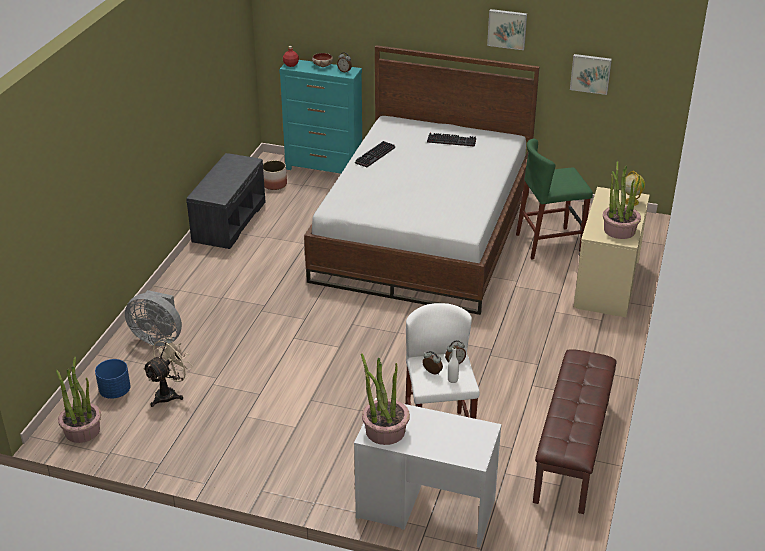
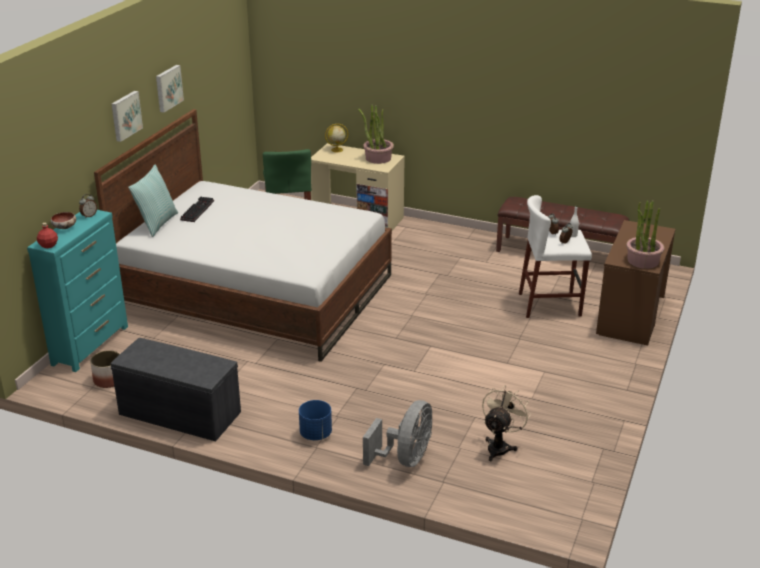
camera: 85 degrees left, 5 degrees down
potted plant [56,357,101,443] -> none
blue planter [95,359,131,399] -> blue planter moved to [299,400,332,440]
beige fan [143,337,193,407] -> beige fan turned 75 degrees clockwise [482,385,531,461]
white desk [354,398,502,548] -> brown desk [596,220,676,345]
keyboard [355,141,395,167] -> none
picture [570,54,612,95] -> picture moved to [111,91,143,142]
none -> pillow [128,164,178,237]

